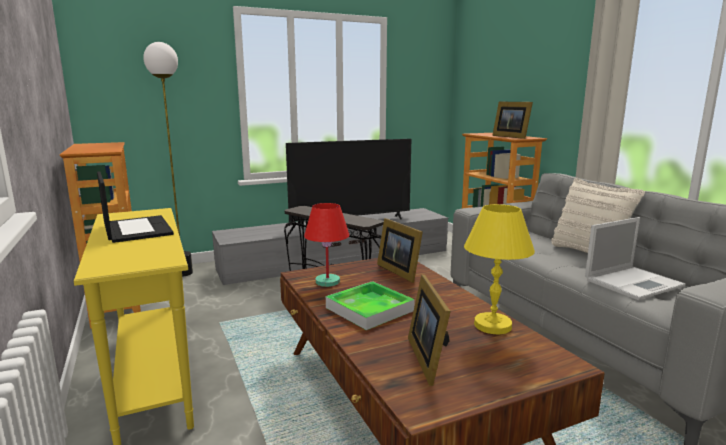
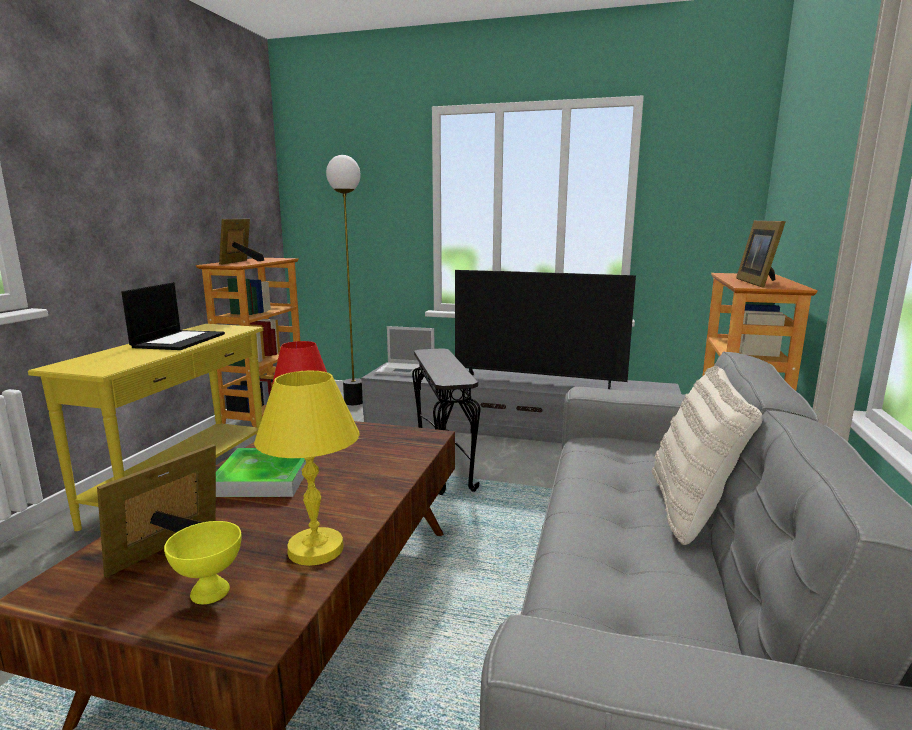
camera: 40 degrees right, 0 degrees up
picture frame [377,218,423,283] -> picture frame moved to [219,219,264,265]
laptop [585,217,685,300] -> laptop moved to [375,326,434,377]
none -> yellow bowl [164,521,241,604]

